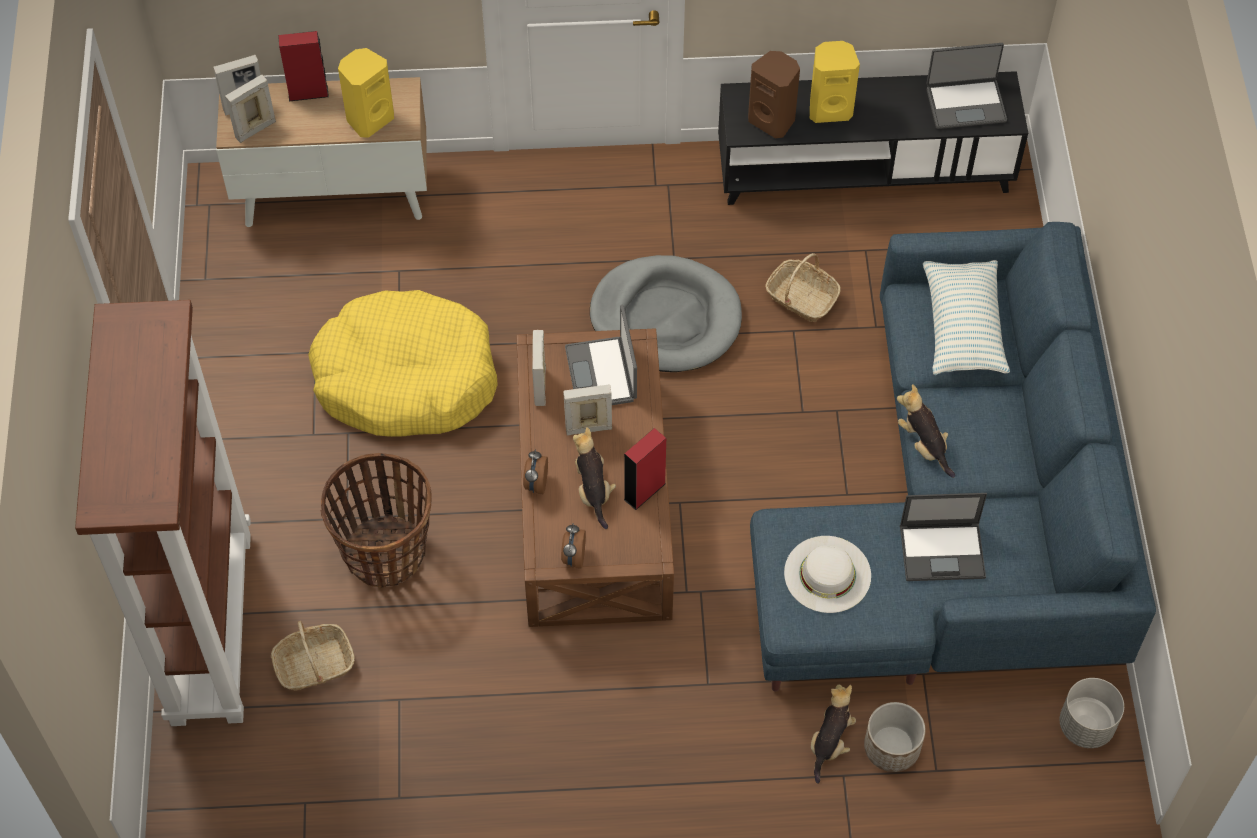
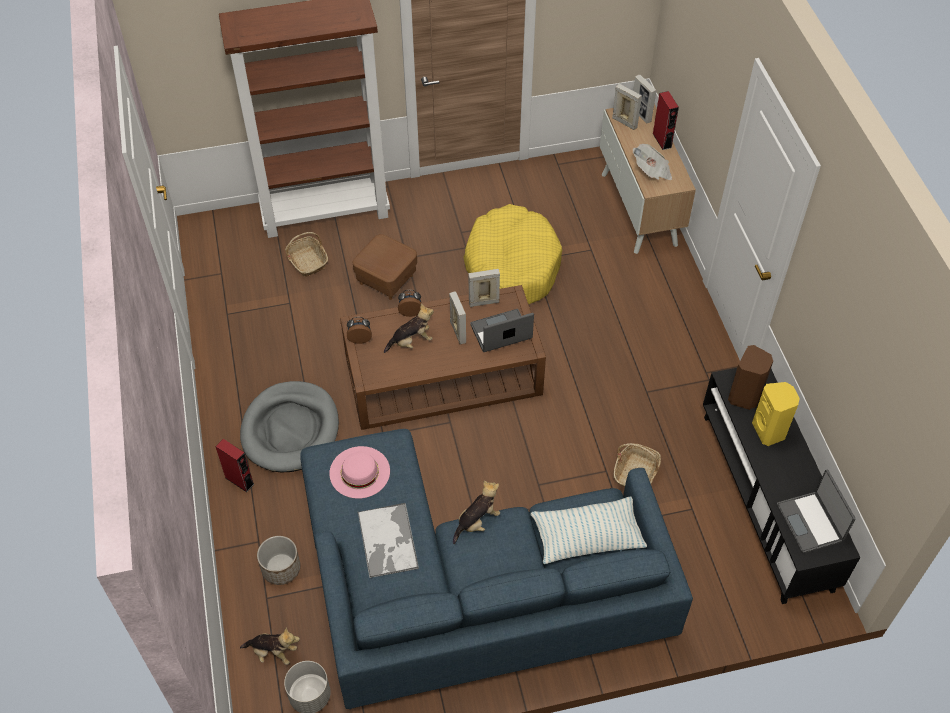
camera: 80 degrees right, 5 degrees down
basket [320,453,432,588] -> brown ottoman [353,234,417,300]
yellow speaker [338,48,394,138] -> newspaper [633,144,672,180]
grey dog bed [590,255,742,372] -> grey dog bed moved to [240,381,339,473]
red speaker [624,428,666,510] -> red speaker moved to [215,439,254,492]
white hat [784,536,871,613] -> pink hat [329,446,390,499]
plush toy [811,684,856,784] -> plush toy moved to [240,627,300,665]
laptop [900,493,987,581] -> tray [358,503,419,578]

